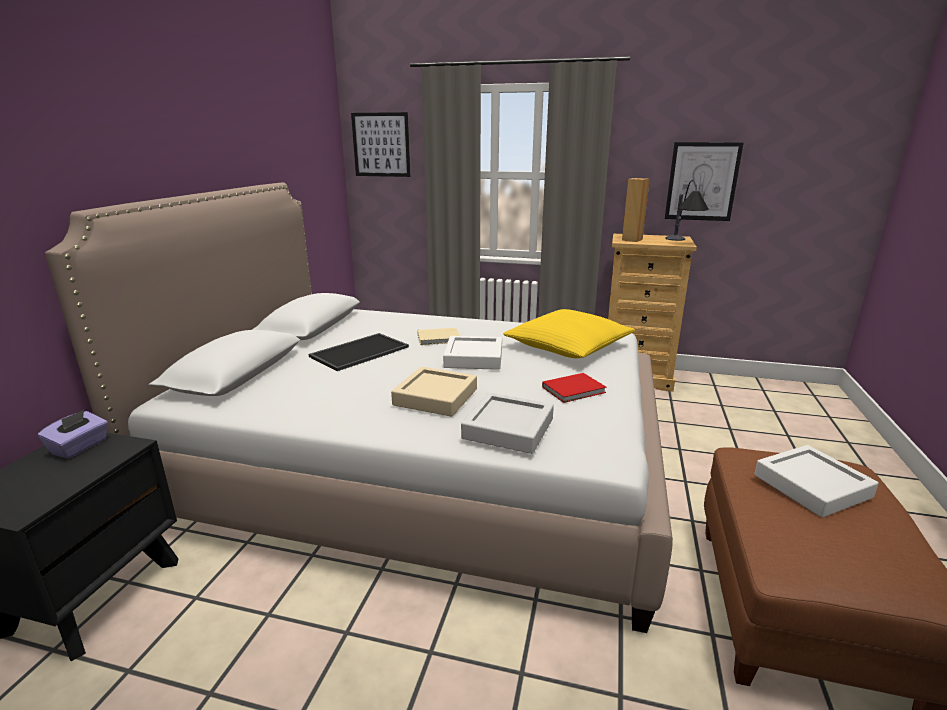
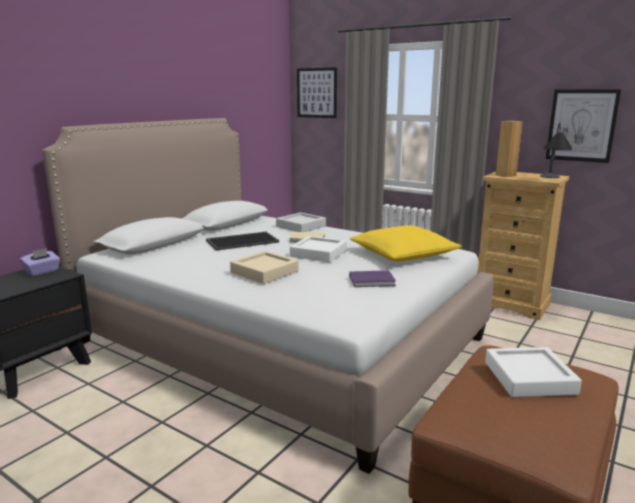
camera: 20 degrees right, 5 degrees down
grey tray [461,393,554,454] -> grey tray moved to [276,212,326,232]
red book [542,373,607,403] -> purple book [349,270,396,287]

